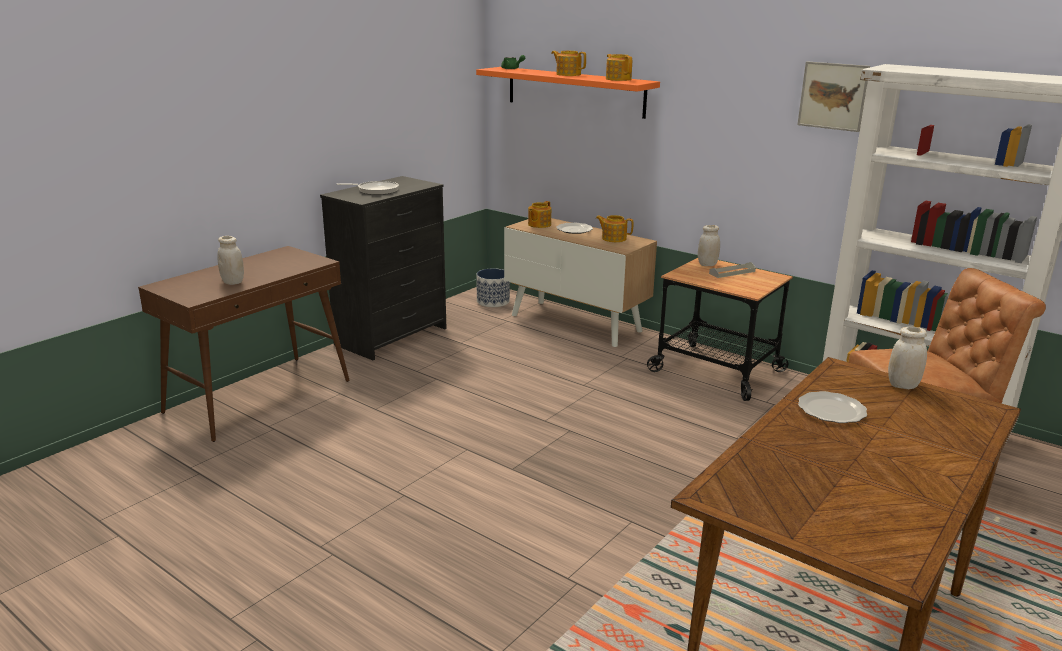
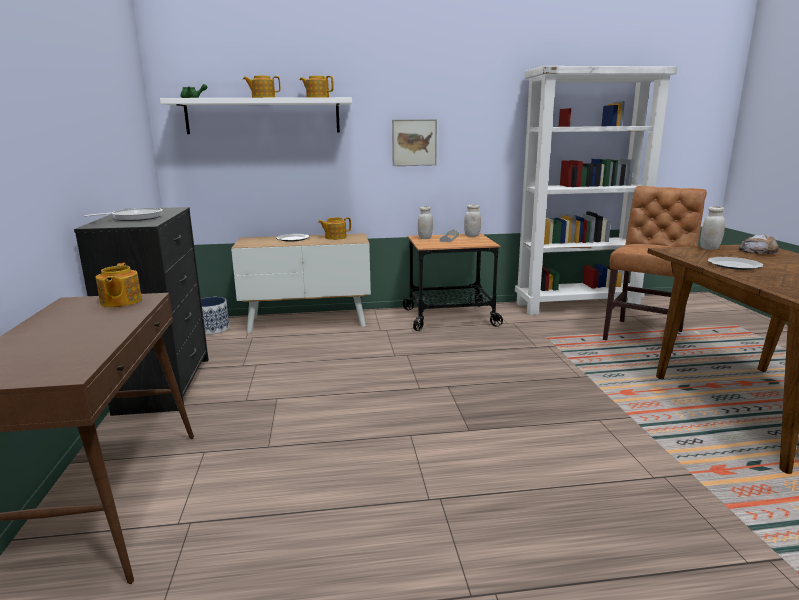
camera: 45 degrees left, 5 degrees down
white jar [217,236,244,285] -> white jar moved to [464,205,481,237]
orange shelf [476,67,660,119] -> white shelf [160,97,352,134]
teapot [528,201,551,228] -> teapot moved to [96,263,142,307]
picture [797,61,870,132] -> picture moved to [392,119,437,166]
none -> bread [739,234,779,254]

